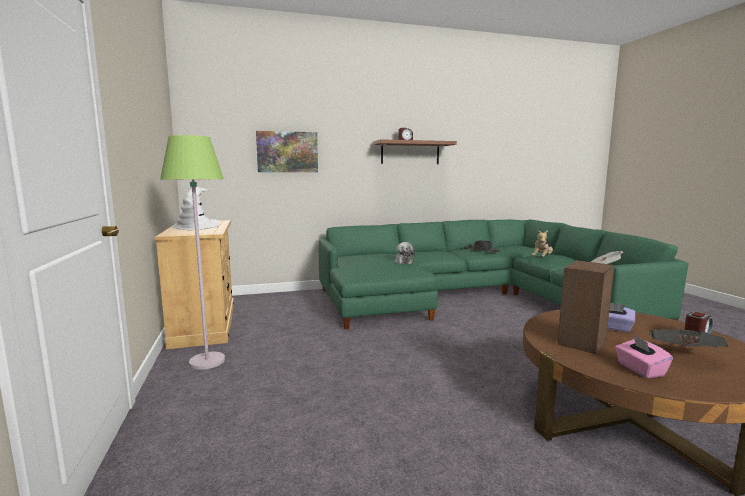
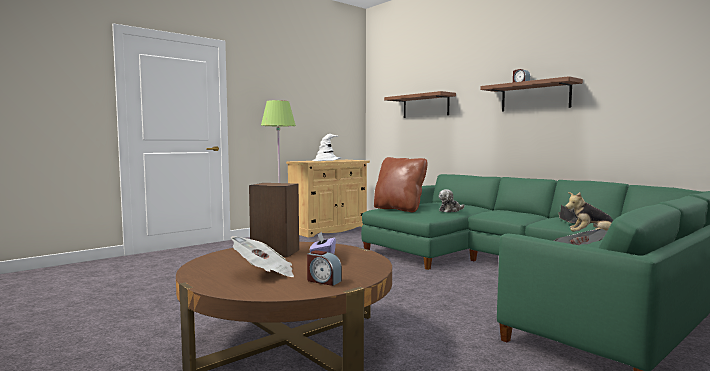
camera: 65 degrees right, 5 degrees down
picture [256,131,318,172] -> brown shelf [384,91,456,118]
pink tissue box [615,335,673,378] -> none
none -> brown pillow [374,157,428,212]

